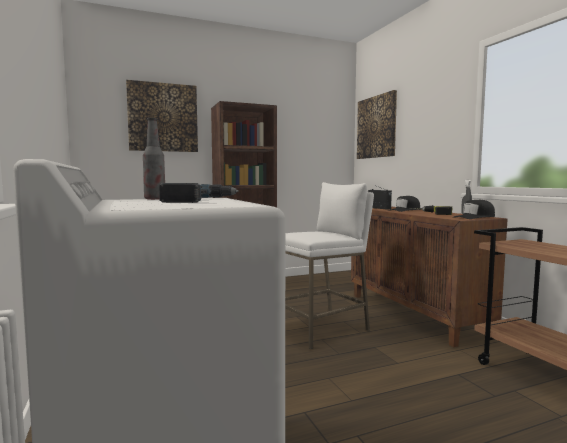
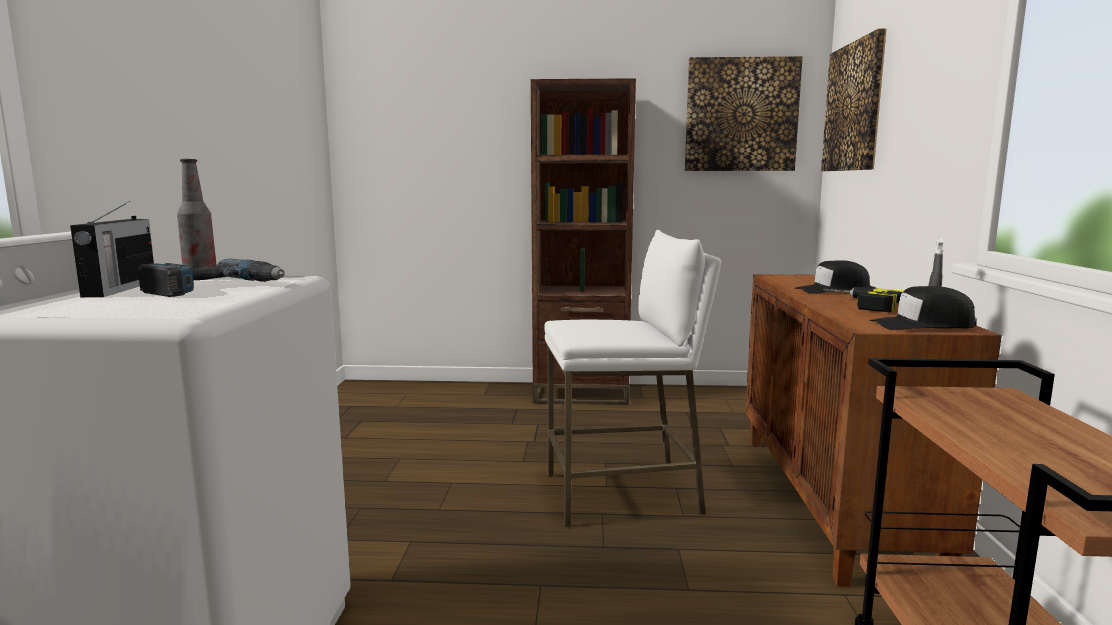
camera: 25 degrees right, 5 degrees up
picture [126,80,198,152] -> picture moved to [685,56,803,171]
radio [368,186,392,209] -> radio moved to [70,201,154,297]

